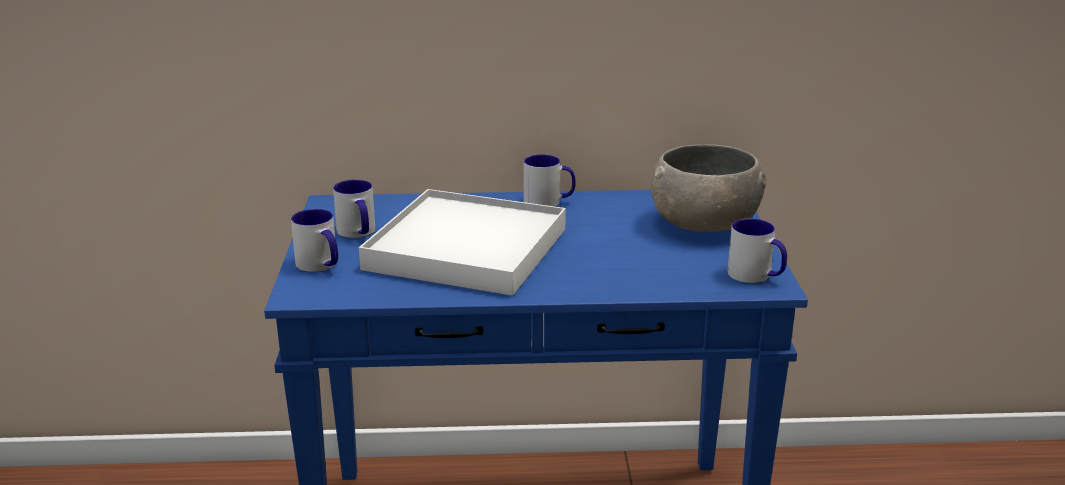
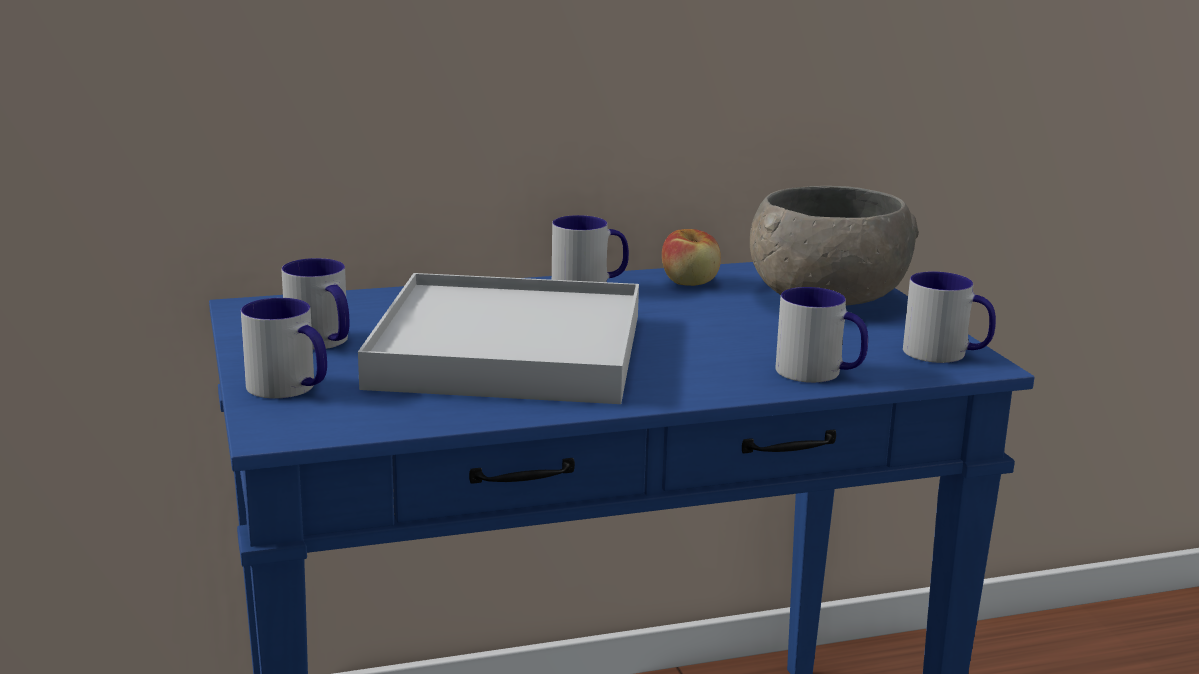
camera: 15 degrees left, 5 degrees down
none -> apple [662,229,721,286]
none -> mug [776,287,868,383]

